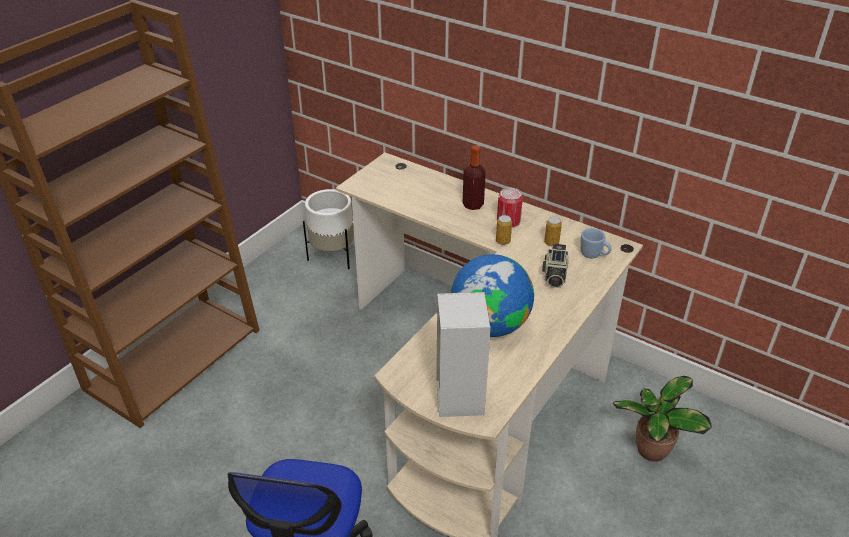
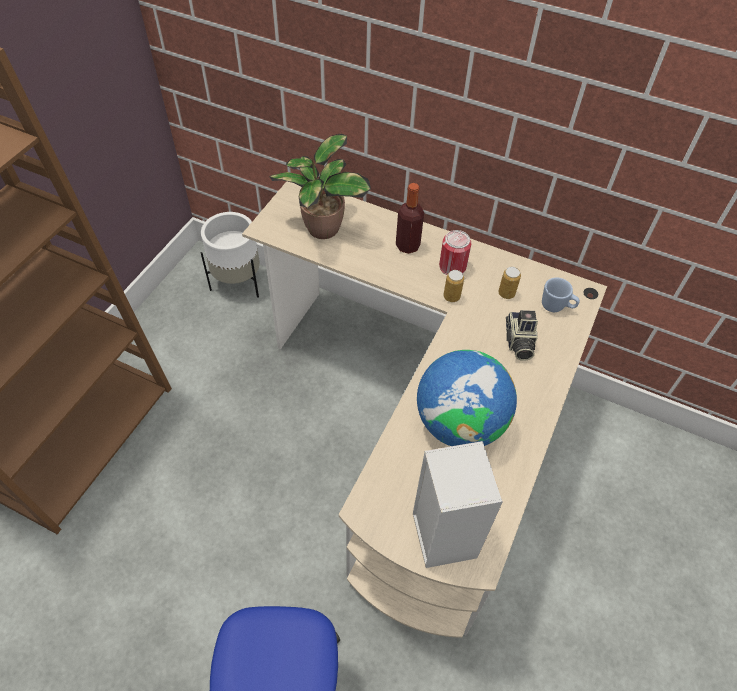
camera: 10 degrees left, 15 degrees up
potted plant [613,376,712,462] -> potted plant moved to [270,134,371,239]

